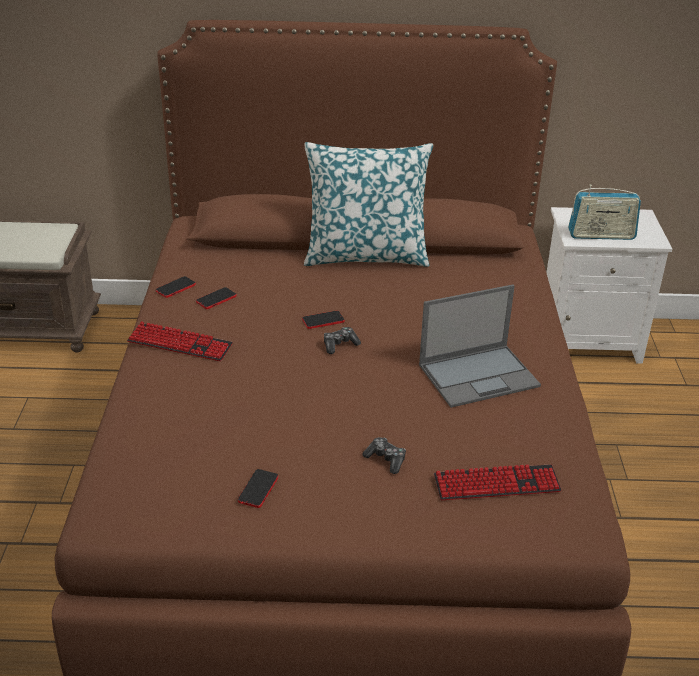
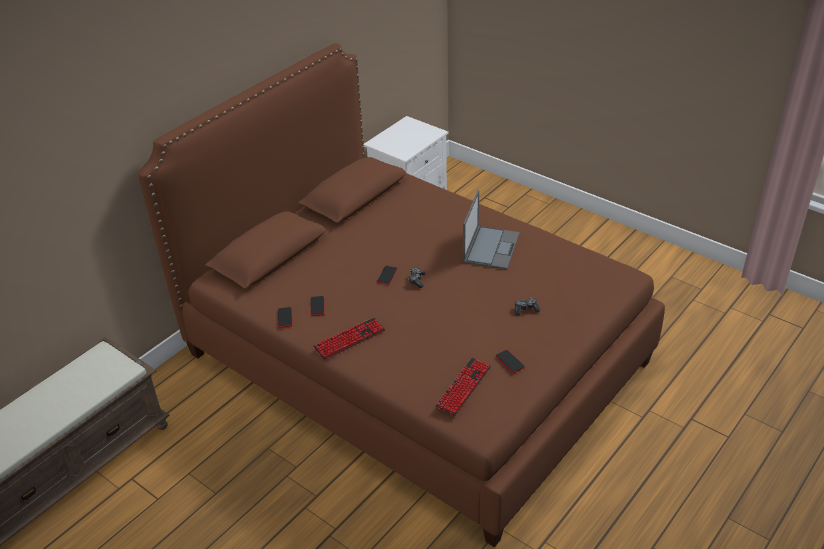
camera: 50 degrees left, 5 degrees up
pillow [304,142,433,267] -> none
keyboard [434,464,562,500] -> keyboard moved to [435,358,491,416]
radio [568,185,641,240] -> none

